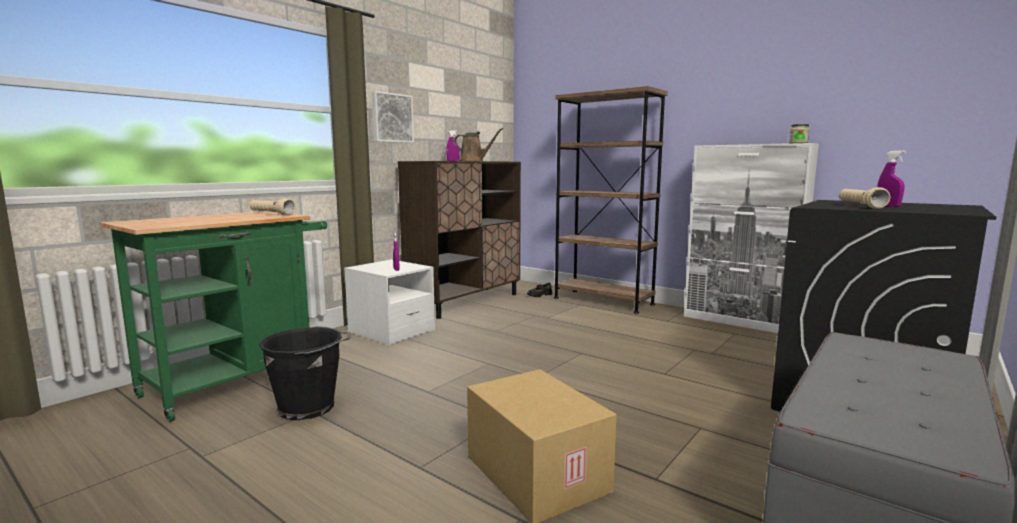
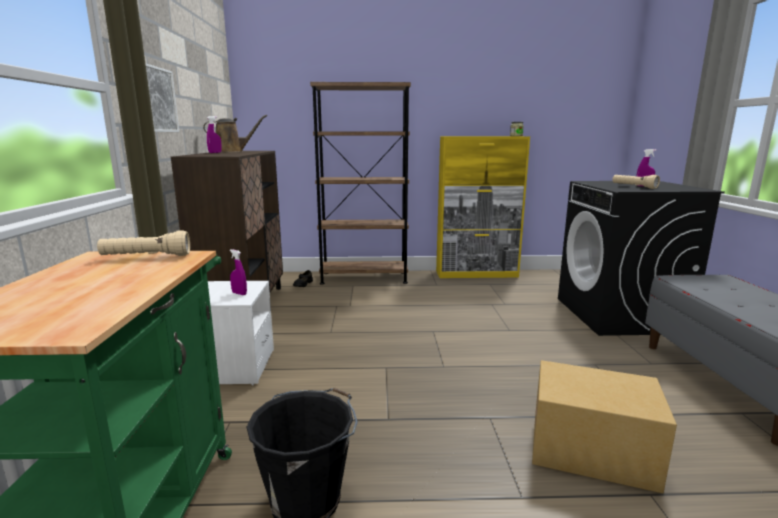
camera: 40 degrees left, 5 degrees up
white cabinet [684,143,819,333] -> yellow cabinet [436,136,530,278]

